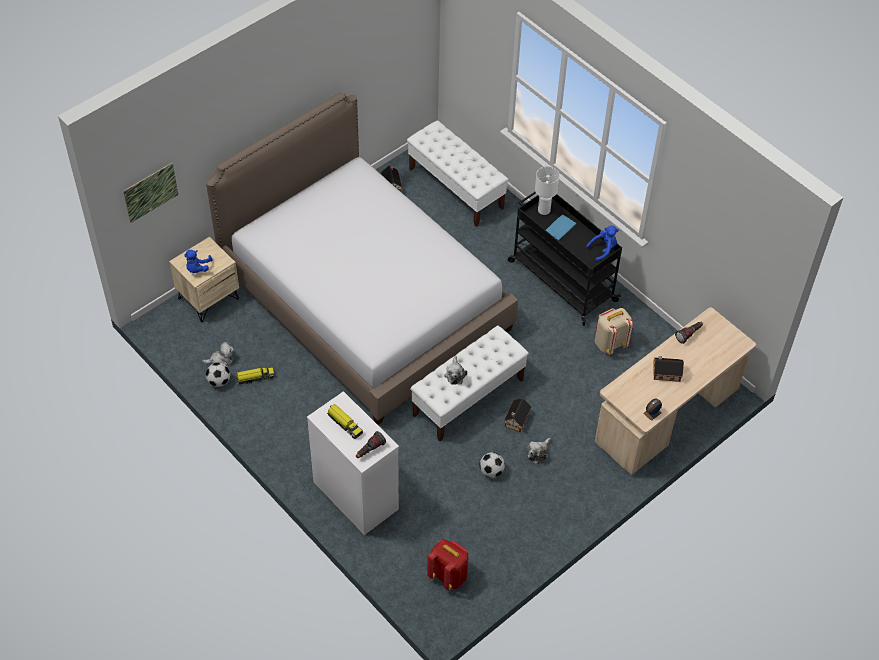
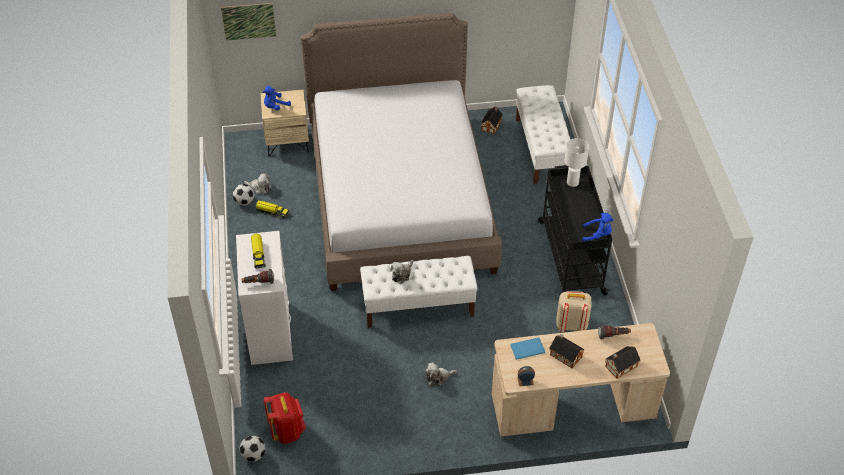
camera: 35 degrees right, 5 degrees down
football [480,452,505,478] -> football moved to [240,436,265,462]
toy house [504,398,532,432] -> toy house moved to [605,346,640,379]
blue book [546,215,576,240] -> blue book moved to [510,337,545,360]

